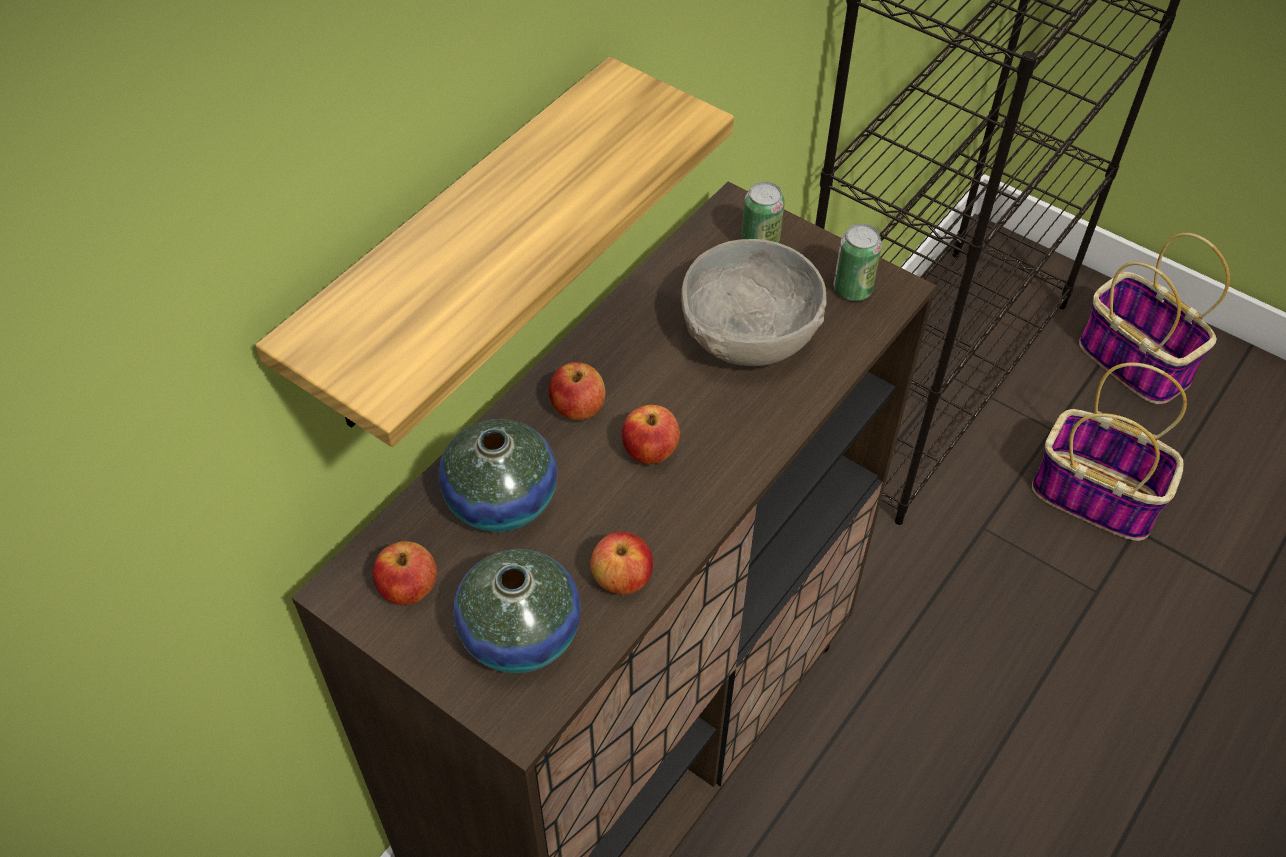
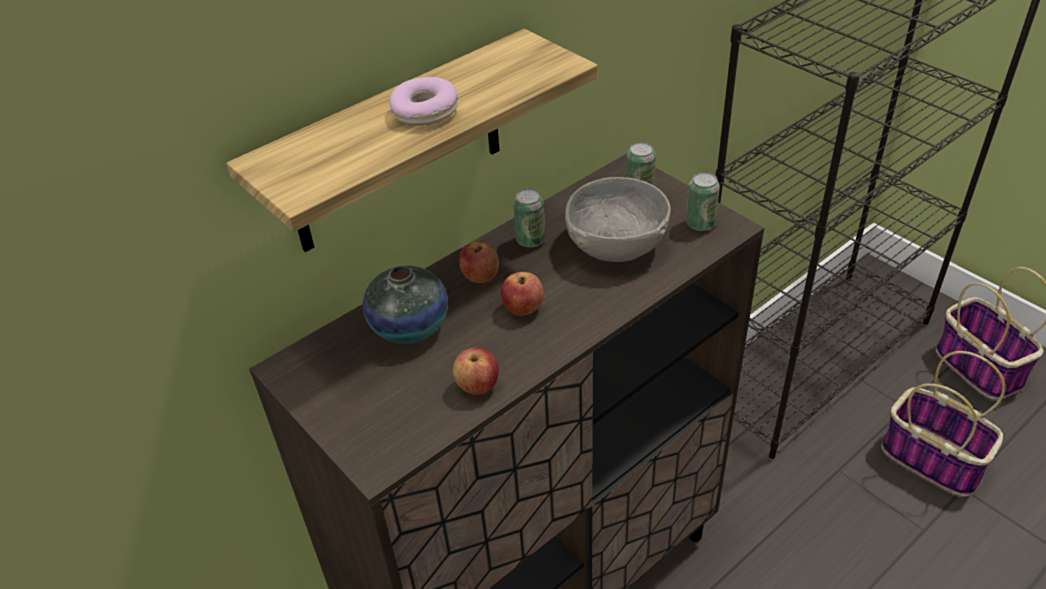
camera: 15 degrees right, 10 degrees down
apple [373,541,437,605] -> none
vase [453,549,581,673] -> none
none -> donut [389,77,458,126]
none -> can [513,188,545,247]

